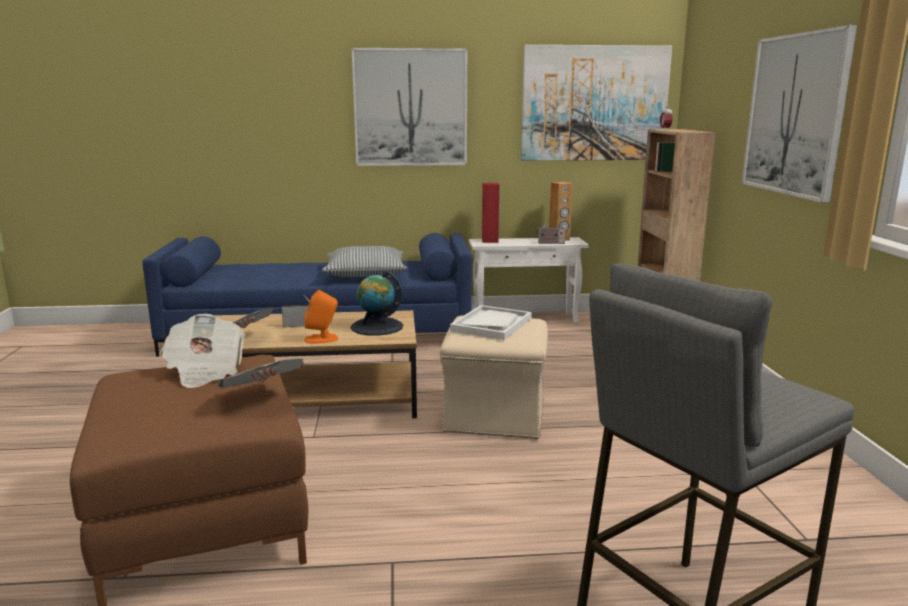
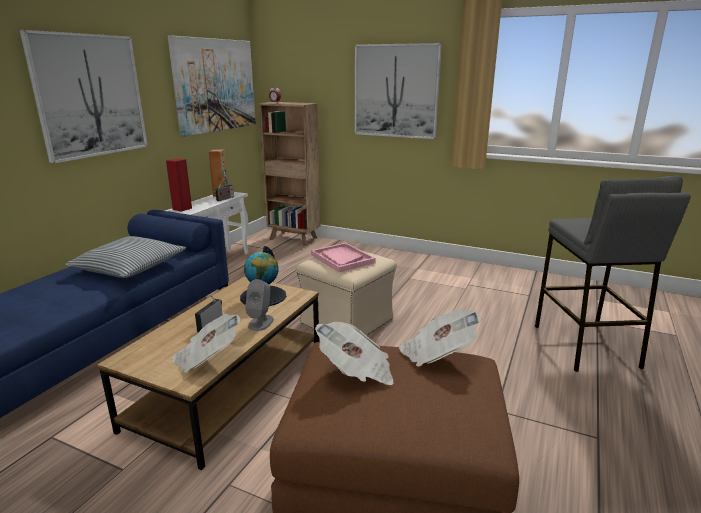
camera: 60 degrees left, 5 degrees up
orange speaker [304,290,338,344] -> grey speaker [245,279,274,331]
white tray [450,305,532,340] -> pink tray [311,243,376,272]

